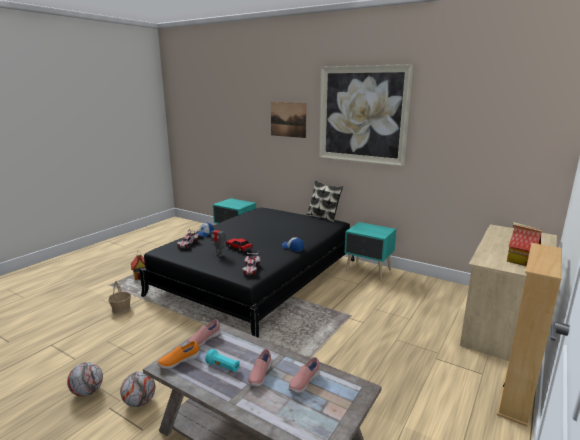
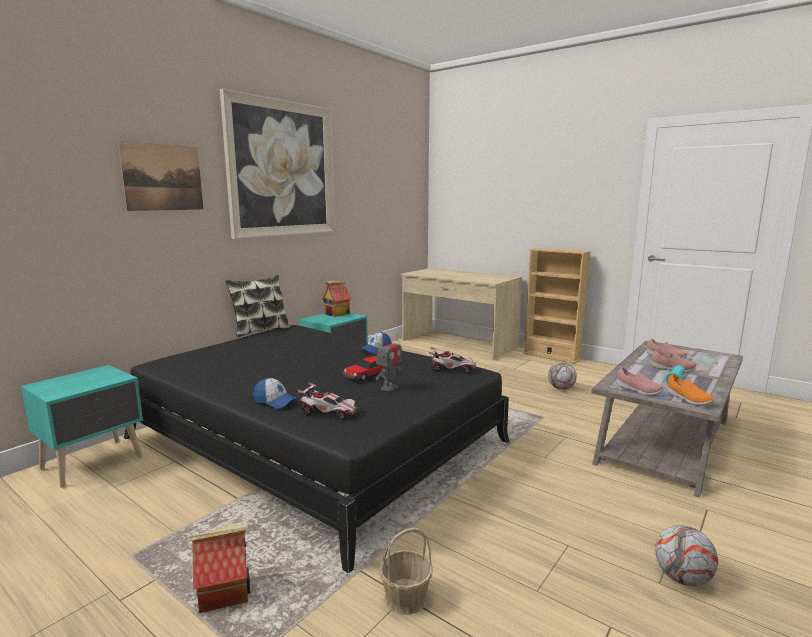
camera: 85 degrees left, 5 degrees down
football [120,371,155,407] -> football moved to [548,362,577,390]
toy house [507,222,543,266] -> toy house moved to [322,281,352,317]

